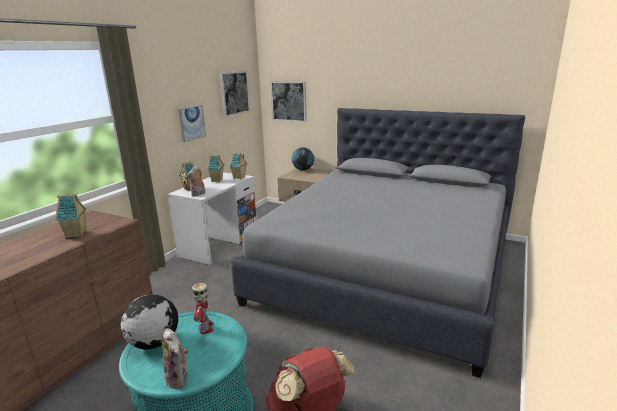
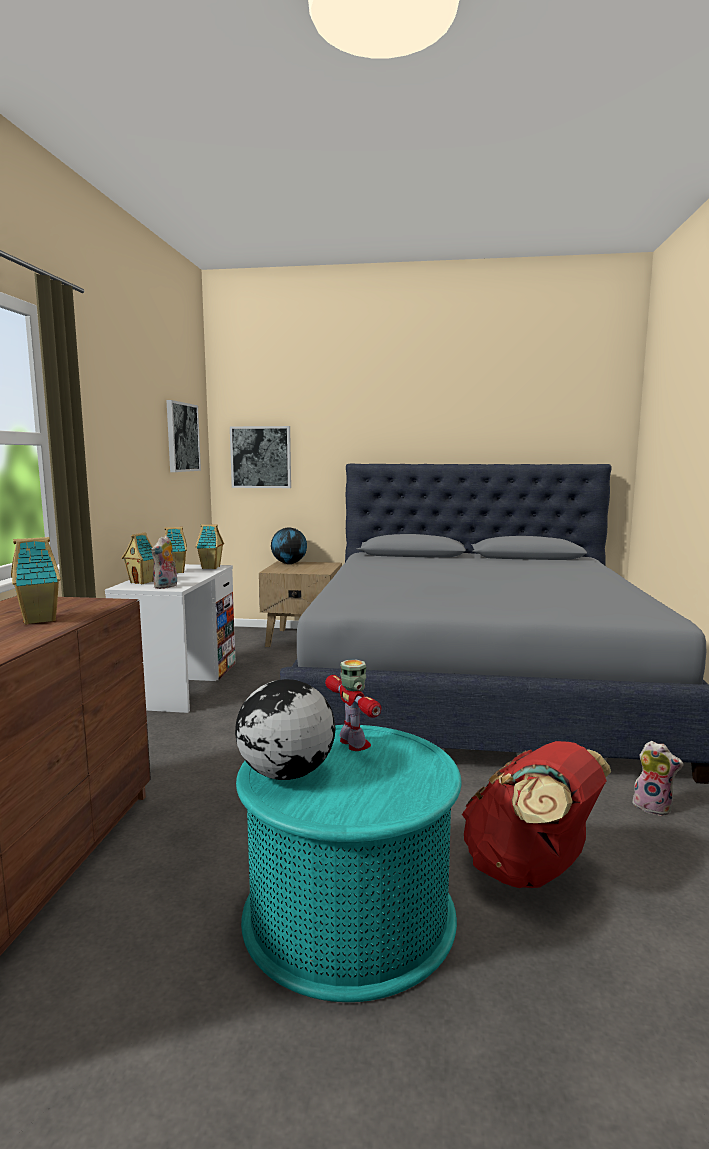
camera: 20 degrees left, 10 degrees down
plush toy [162,328,188,389] -> plush toy moved to [632,741,683,816]
picture [178,105,206,142] -> none

